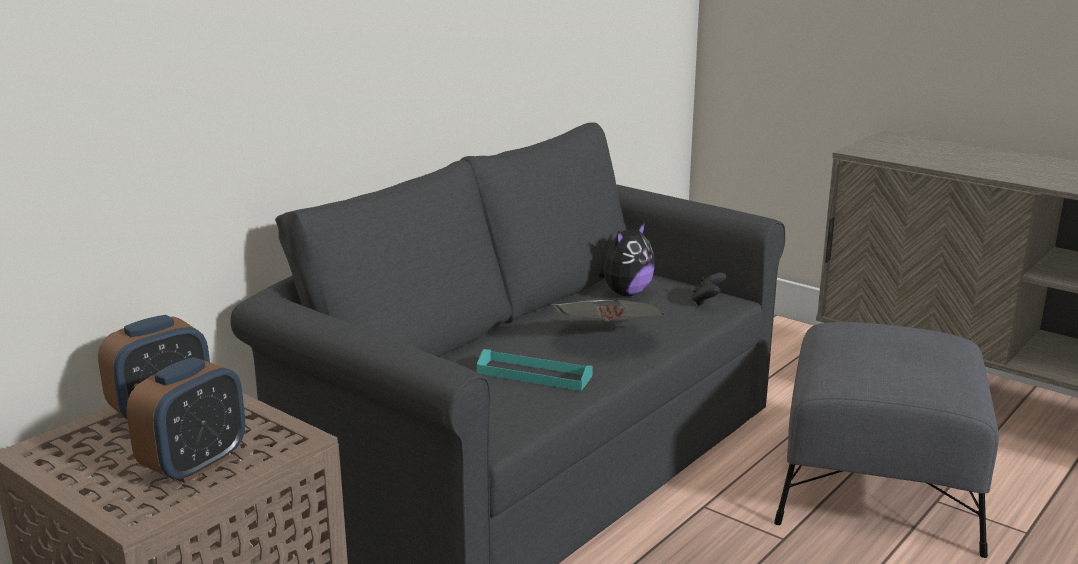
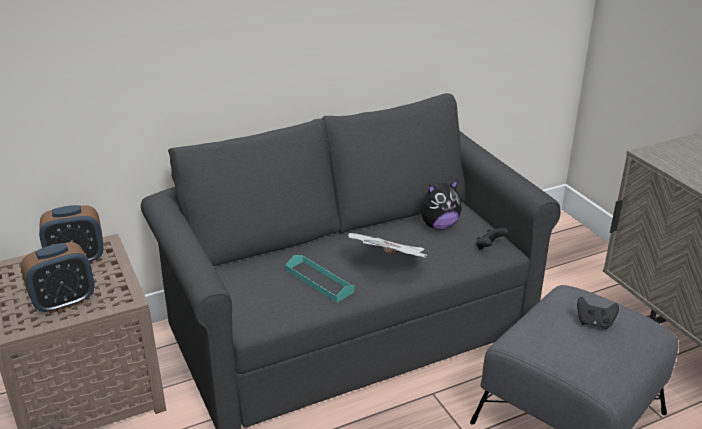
camera: 25 degrees right, 10 degrees up
none -> black game controller [577,297,619,329]

